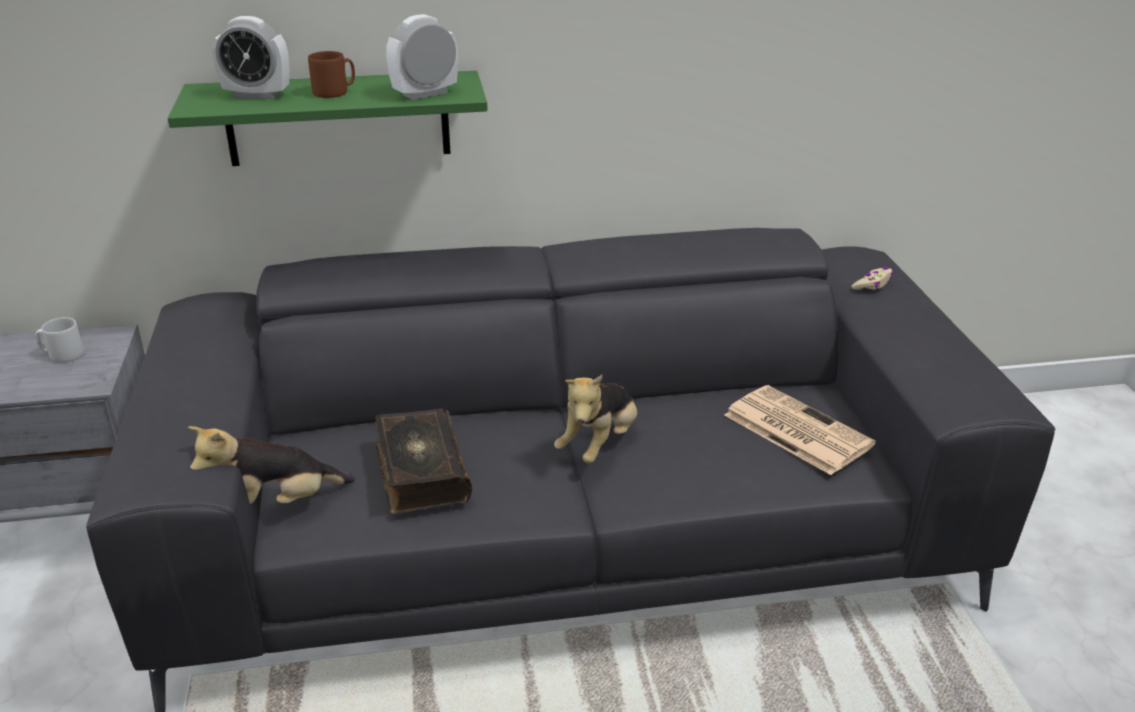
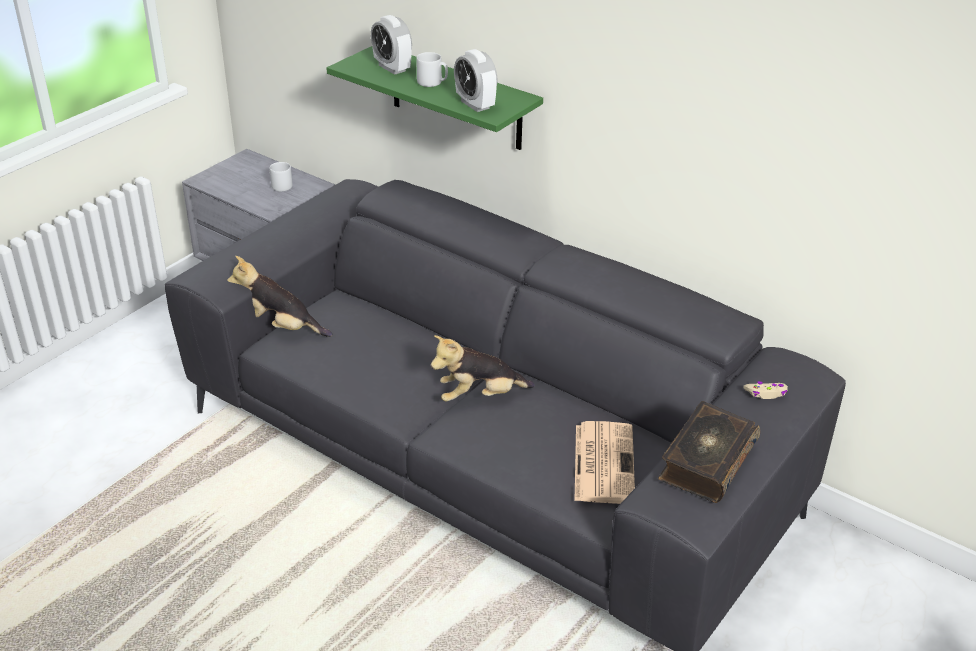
camera: 45 degrees right, 5 degrees up
brown mug [308,51,355,98] -> grey mug [416,52,448,87]
book [375,409,472,514] -> book moved to [658,401,760,503]
alarm clock [386,14,458,100] -> alarm clock turned 135 degrees counterclockwise [454,49,498,112]

